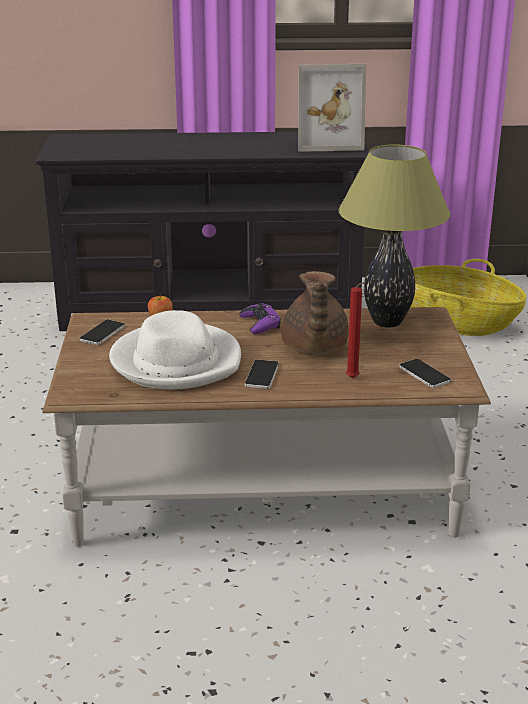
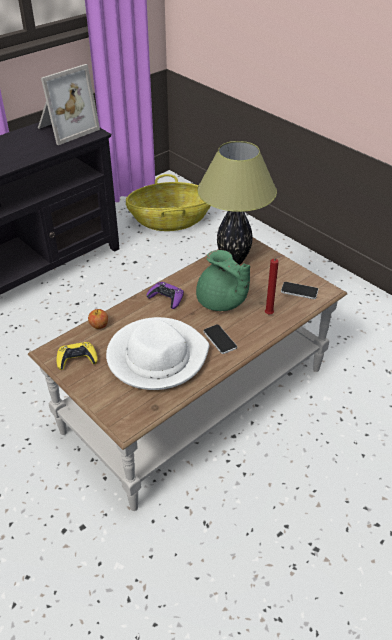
camera: 40 degrees left, 15 degrees up
phone [80,320,125,345] -> yellow game controller [57,342,98,370]
brown teapot [282,271,349,355] -> green teapot [196,250,250,311]

